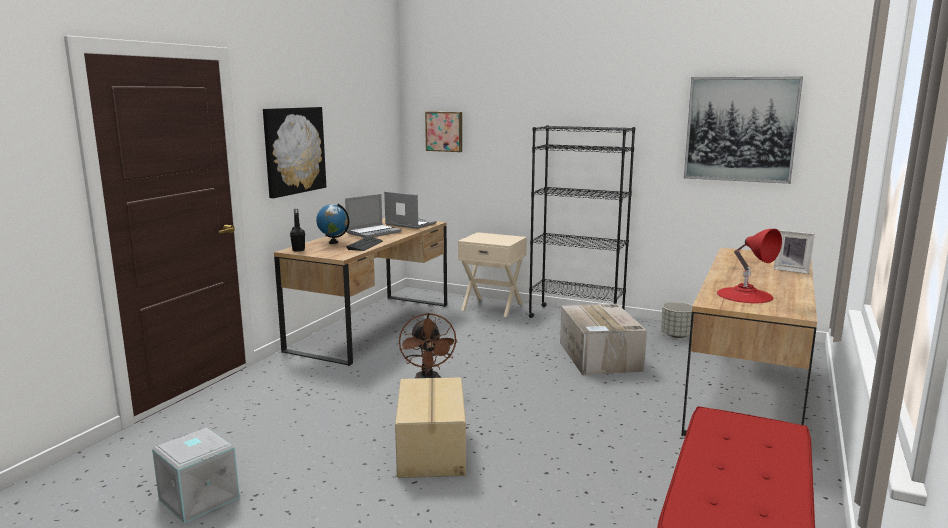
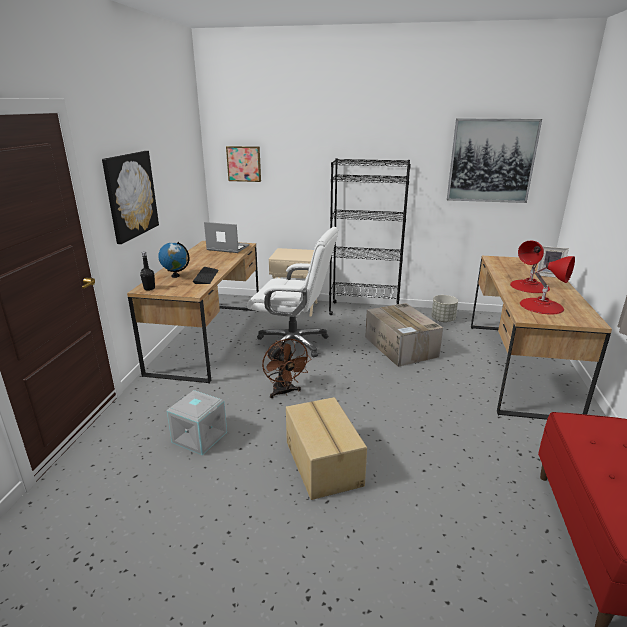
camera: 15 degrees left, 10 degrees up
grey storage box [152,428,240,523] -> grey storage box moved to [166,390,227,455]
laptop [345,194,401,238] -> none
none -> white office chair [247,227,338,357]
none -> red table lamp [510,241,550,293]

